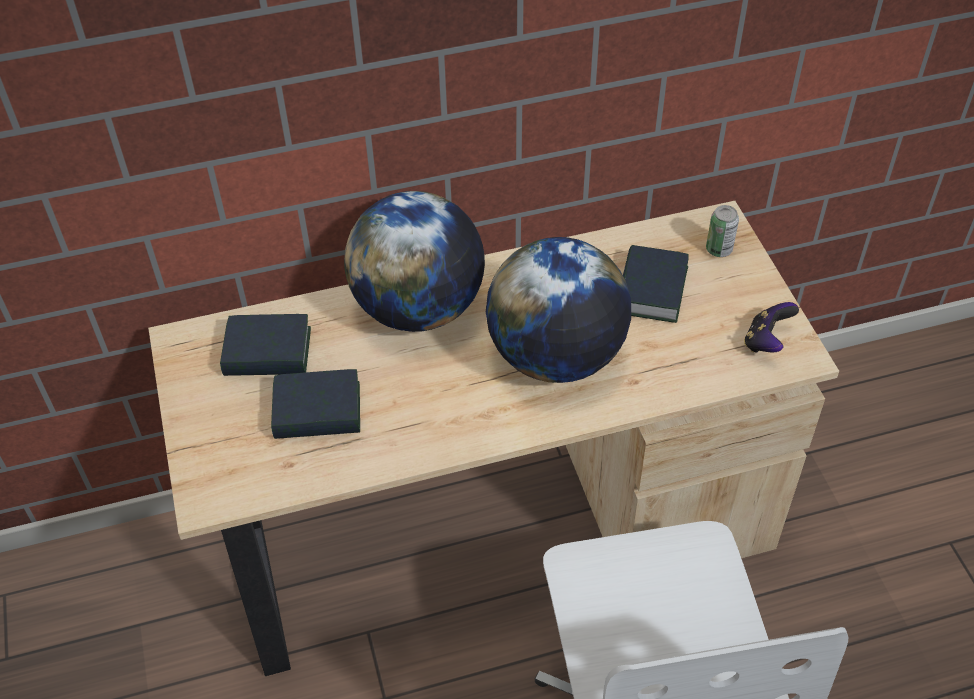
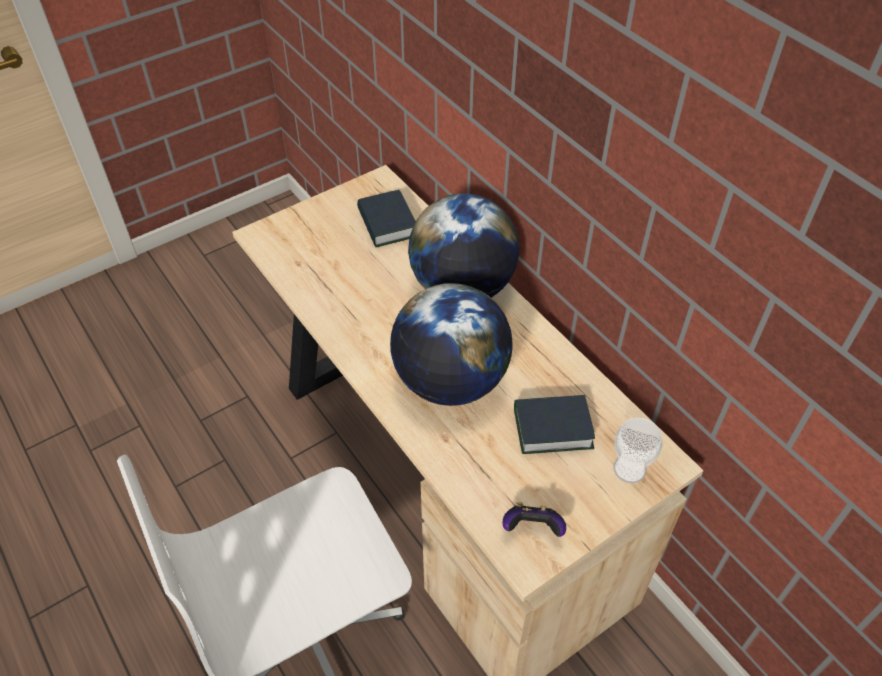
camera: 70 degrees right, 0 degrees up
book [271,369,360,439] -> none
can [706,205,739,257] -> cup [613,418,662,484]

